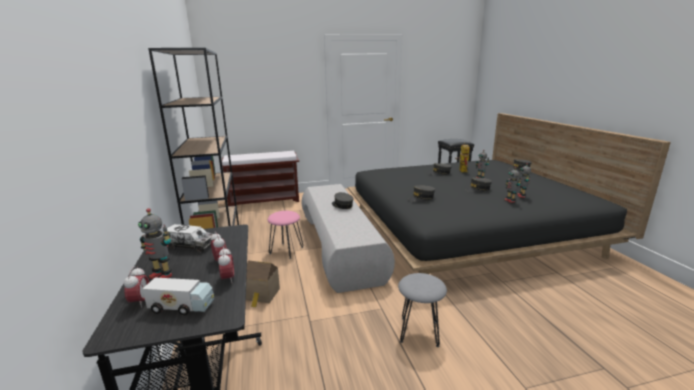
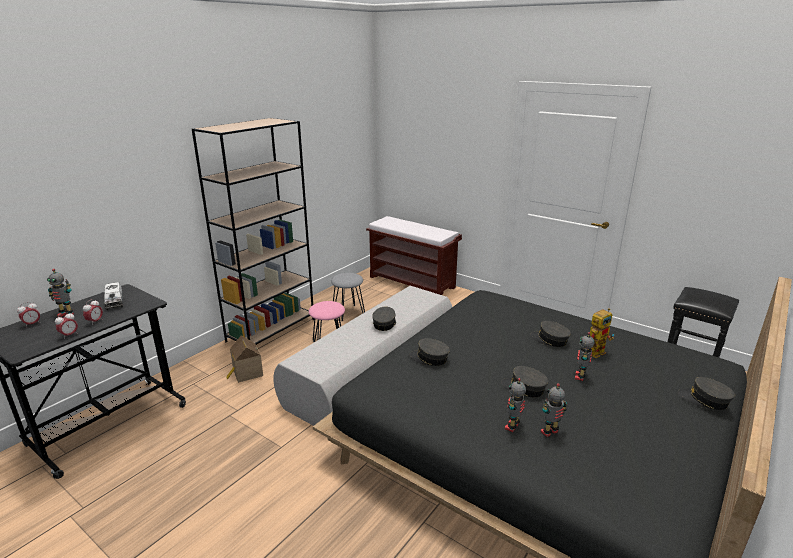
camera: 50 degrees right, 5 degrees up
toy robot [138,208,172,279] -> toy robot turned 60 degrees counterclockwise [47,269,74,317]
toy truck [142,277,214,316] -> none
grey stool [398,273,447,347] -> grey stool moved to [331,273,365,321]

